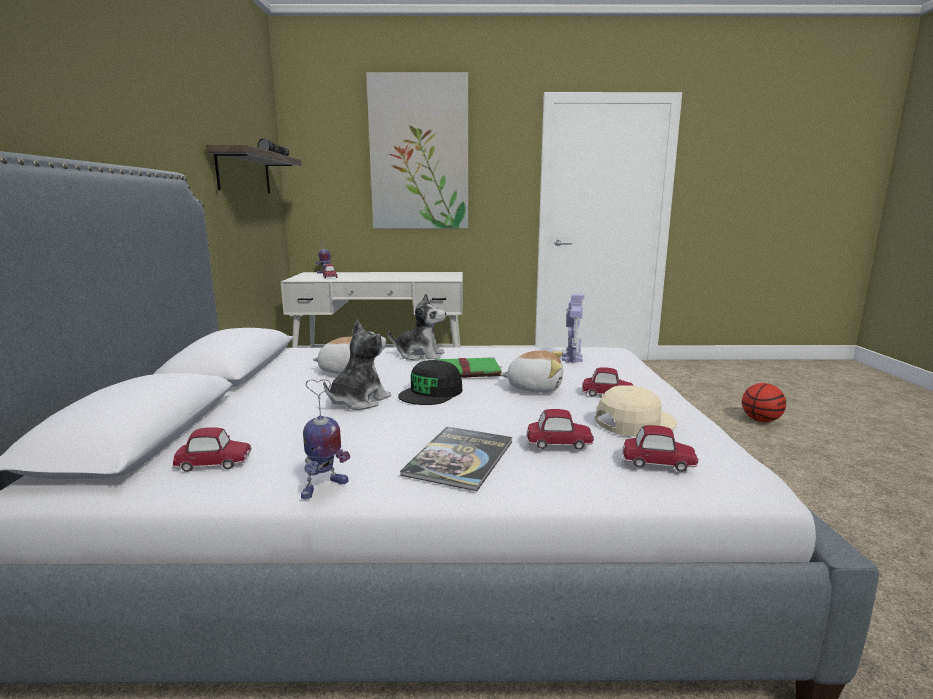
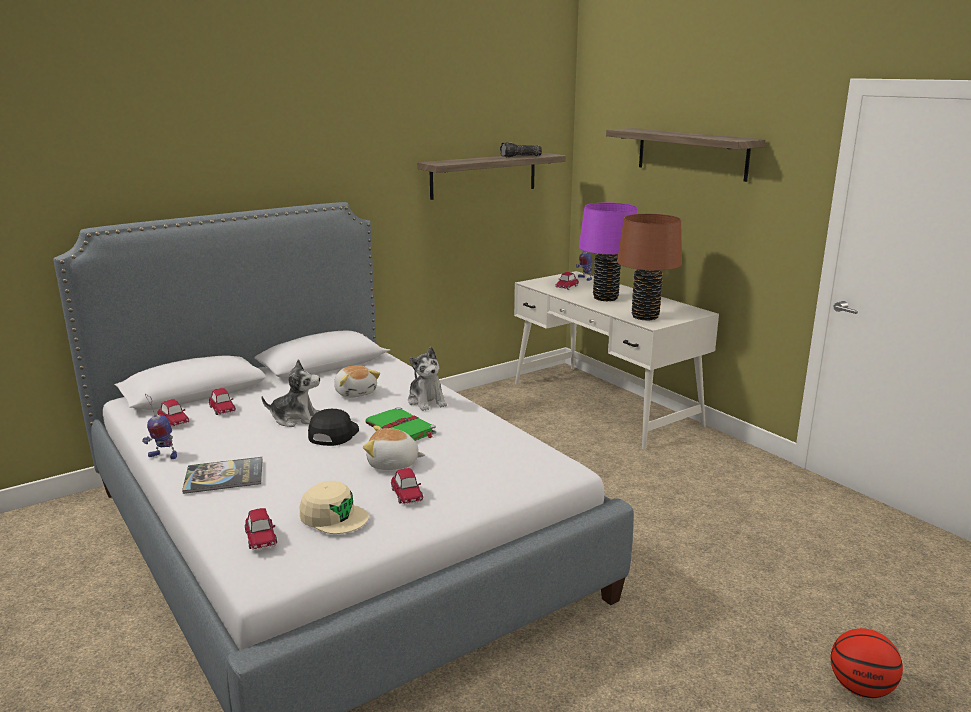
camera: 55 degrees right, 5 degrees up
picture [366,72,468,228] -> shelf [606,128,765,182]
black cap [398,360,462,405] -> black cap turned 105 degrees clockwise [308,409,359,446]
plush toy [500,350,563,393] -> plush toy turned 120 degrees clockwise [363,426,425,470]
toy car [526,409,594,450] -> toy car moved to [209,388,236,415]
toy robot [562,294,584,363] -> none
none -> purple table lamp [579,203,637,301]
none -> brown table lamp [617,214,682,320]

